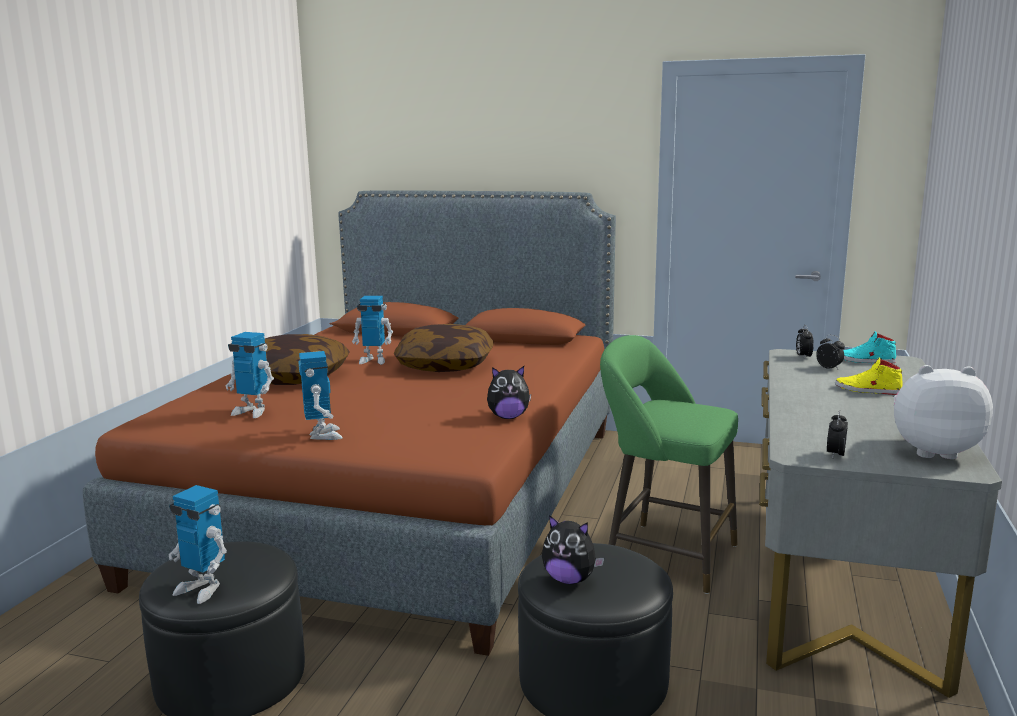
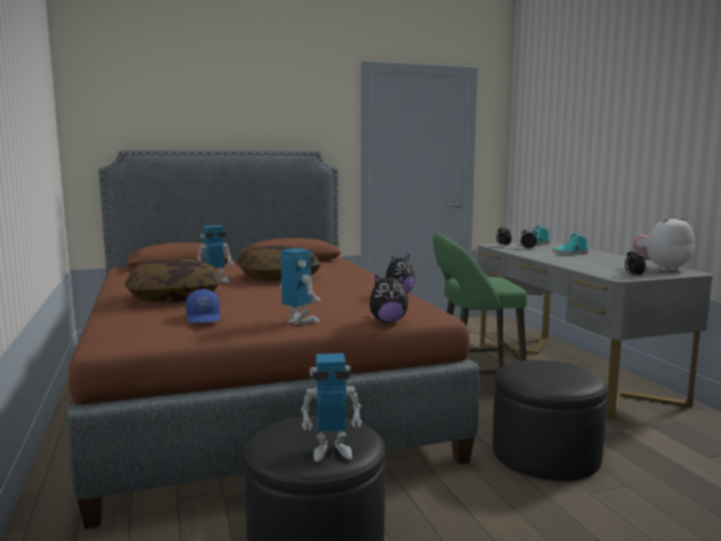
camera: 35 degrees left, 5 degrees down
toy robot [226,332,274,418] -> blue cap [186,289,220,323]
plush toy [542,515,605,584] -> plush toy moved to [370,273,408,323]
yellow shoe [835,357,903,395] -> turquoise shoe [553,233,588,255]

